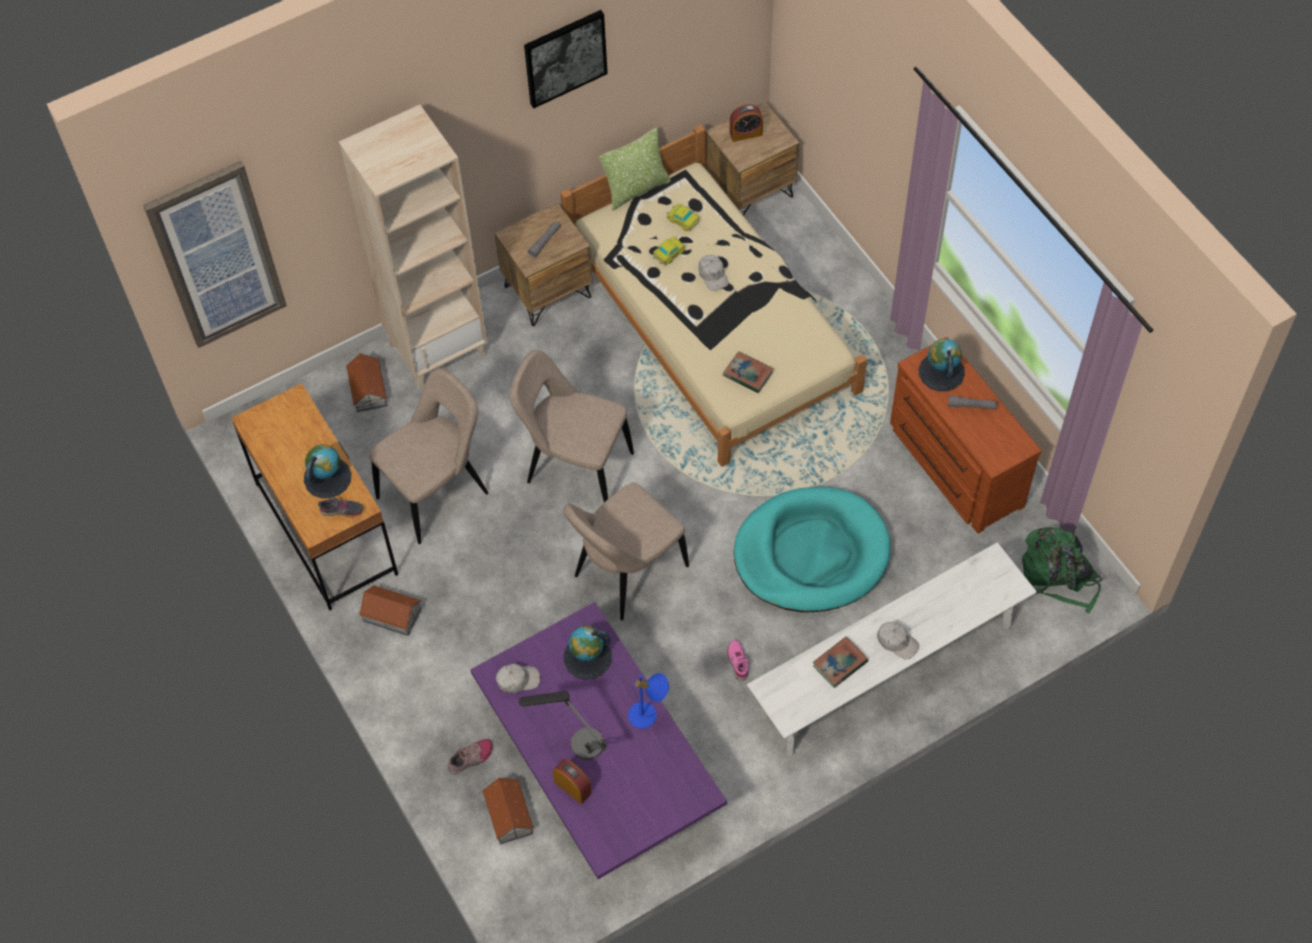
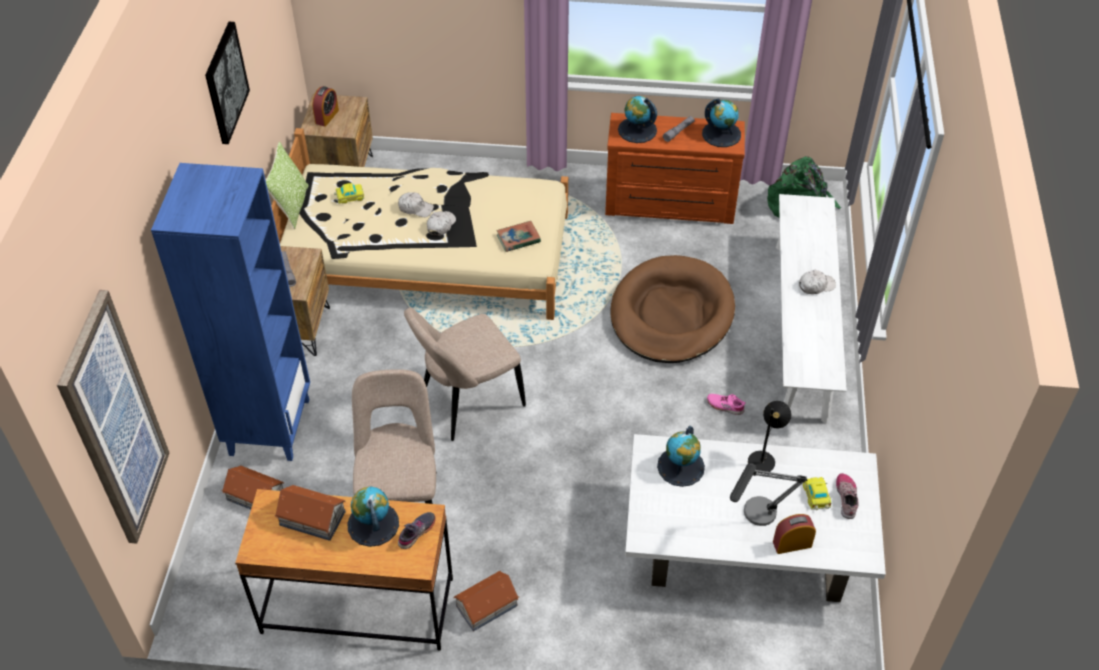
camera: 55 degrees left, 10 degrees down
beige bookcase [339,104,488,389] -> blue bookcase [151,163,310,461]
shoe [447,739,492,774] -> shoe moved to [836,473,859,519]
purple coffee table [470,602,727,879] -> white coffee table [625,434,886,602]
toy house [482,778,534,844] -> toy house moved to [275,485,346,541]
white cap [496,664,540,693] -> white cap moved to [427,211,456,236]
beige chair [563,482,689,620] -> none
blue table lamp [628,673,669,729] -> black table lamp [748,401,791,474]
toy car [652,236,686,266] -> toy car moved to [803,477,831,510]
turquoise dog bed [734,487,891,612] -> brown dog bed [610,255,735,363]
book [813,636,868,688] -> none
none -> globe [702,98,741,147]

